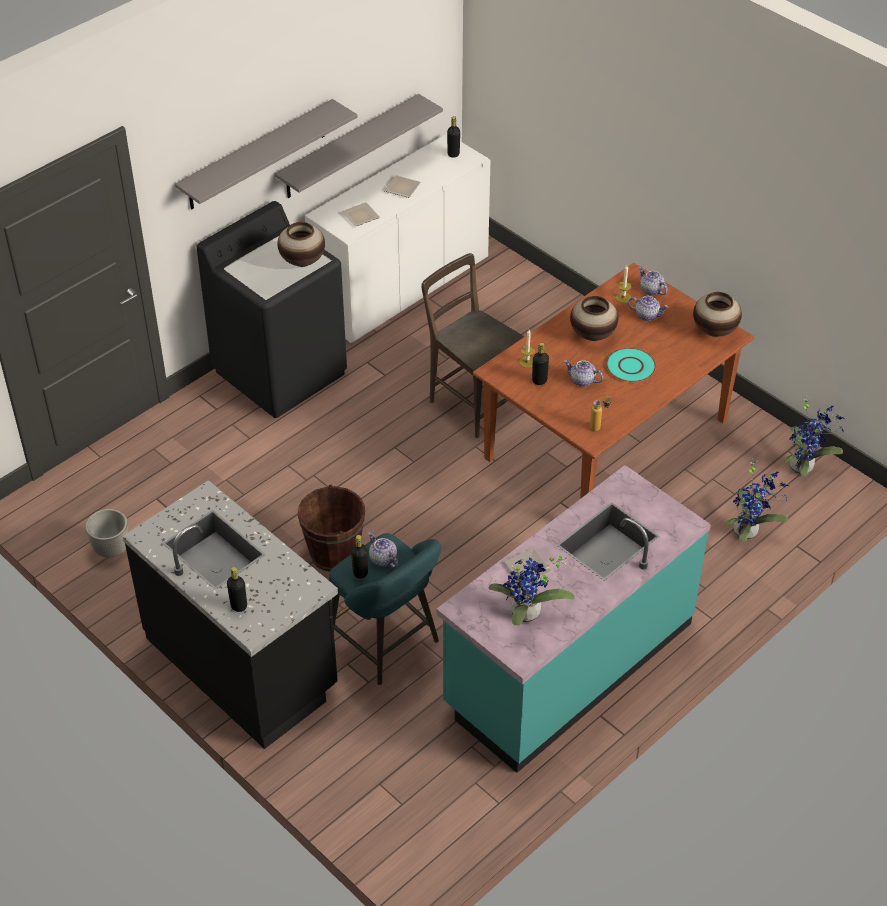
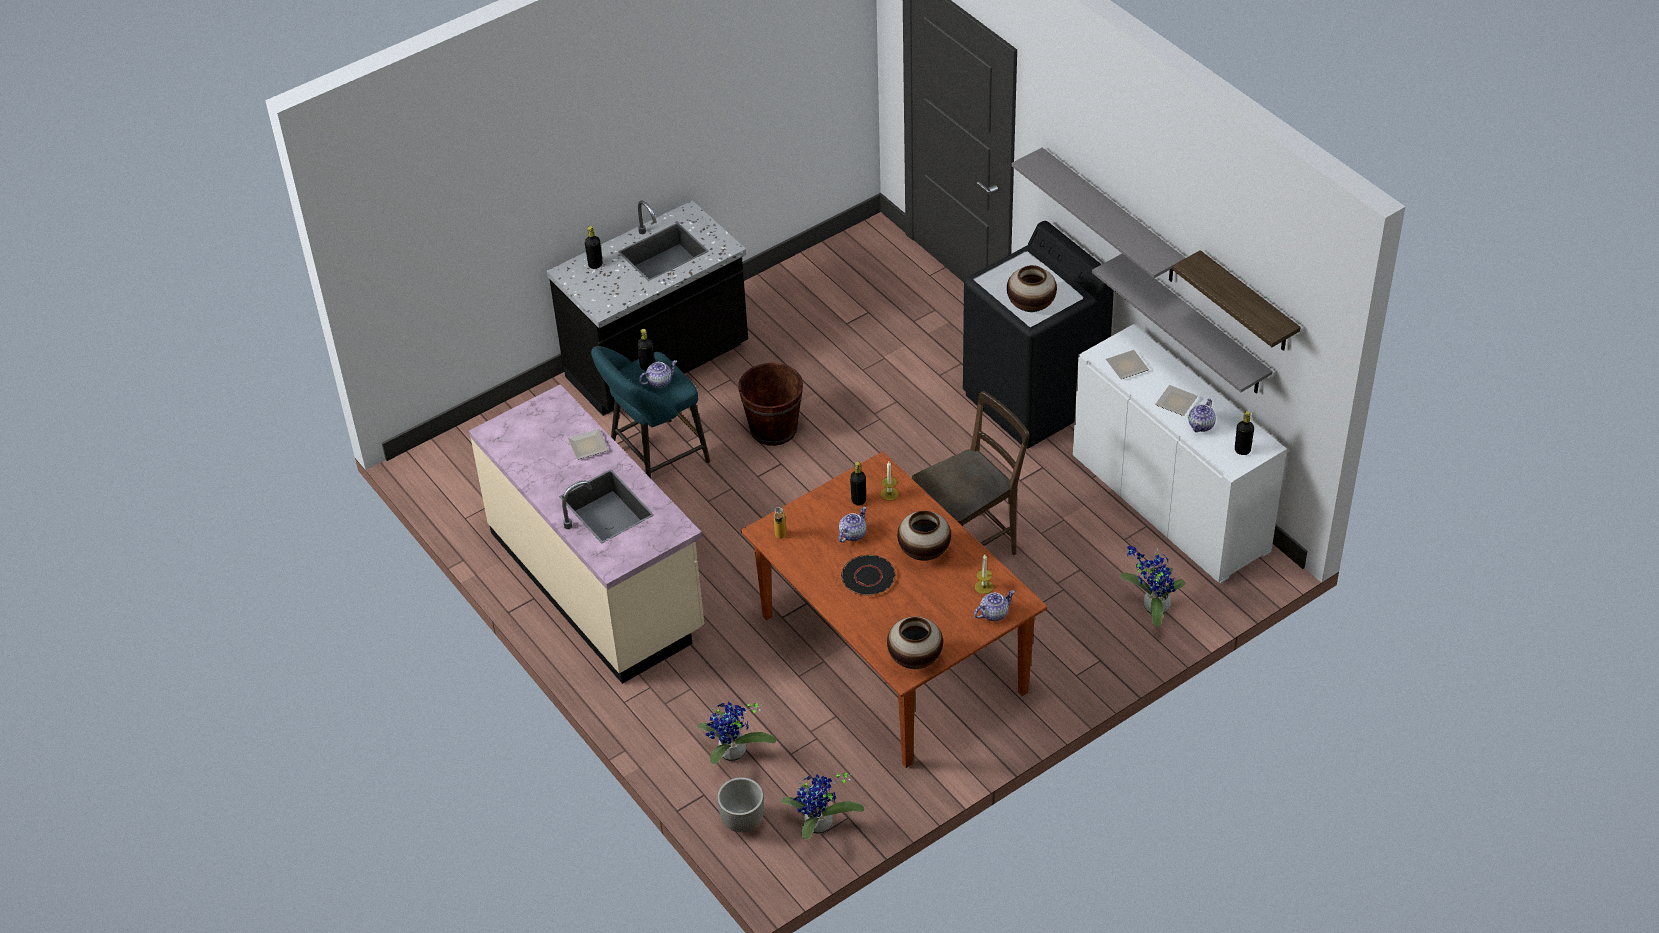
camera: 100 degrees right, 0 degrees up
planter [85,509,129,558] -> planter moved to [717,777,764,833]
turquoise counter [436,465,711,773] -> beige counter [469,384,704,684]
potted plant [488,556,575,626] -> potted plant moved to [1120,546,1185,626]
turquoise plate [606,348,656,382] -> black plate [841,554,896,596]
teapot [628,296,668,321] -> teapot moved to [1189,399,1216,432]
none -> shelf [1172,250,1301,351]

